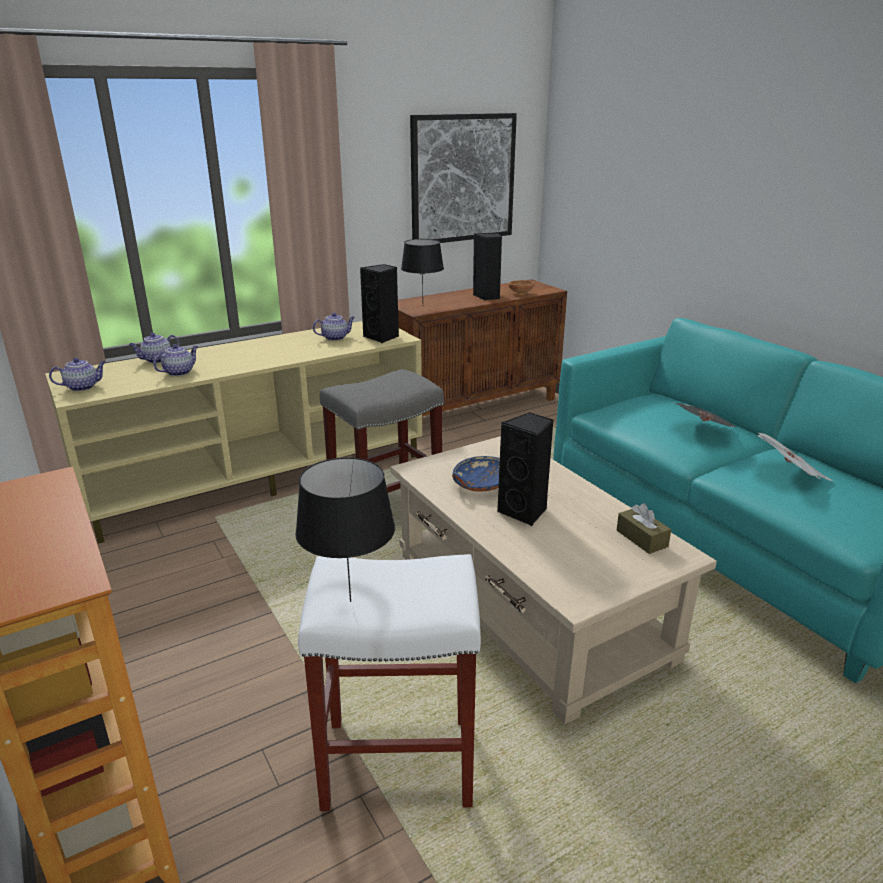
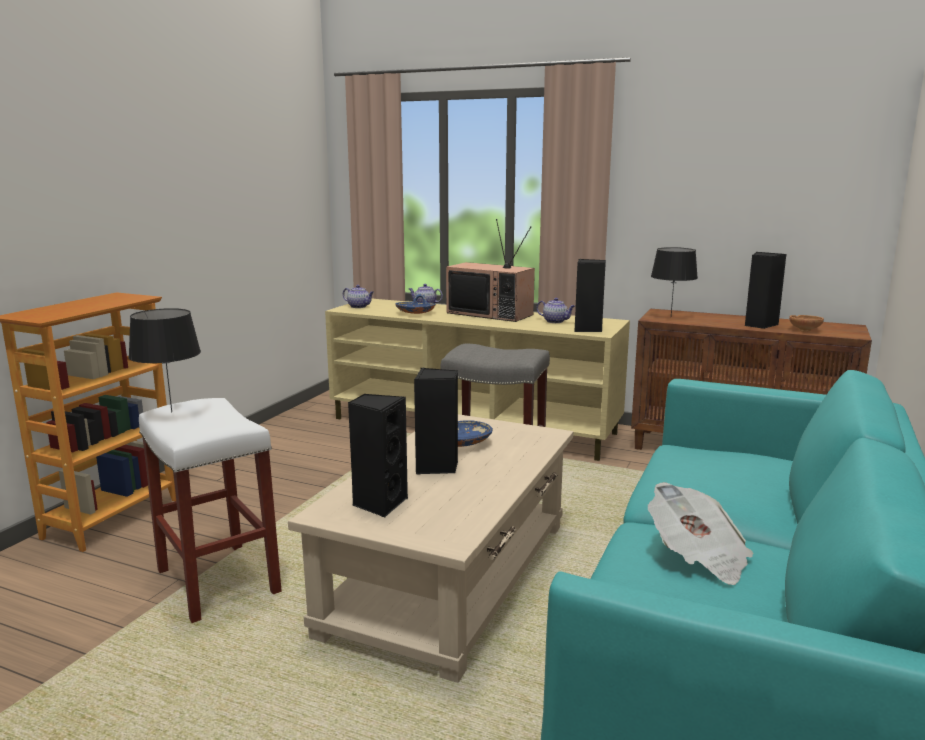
camera: 55 degrees right, 10 degrees down
teapot [153,344,198,376] -> blue bowl [395,294,435,314]
picture [410,113,517,243] -> none
brown tissue box [617,503,671,554] -> none
newspaper [672,402,736,427] -> none
none -> black speaker [348,394,408,518]
none -> television [446,219,535,322]

